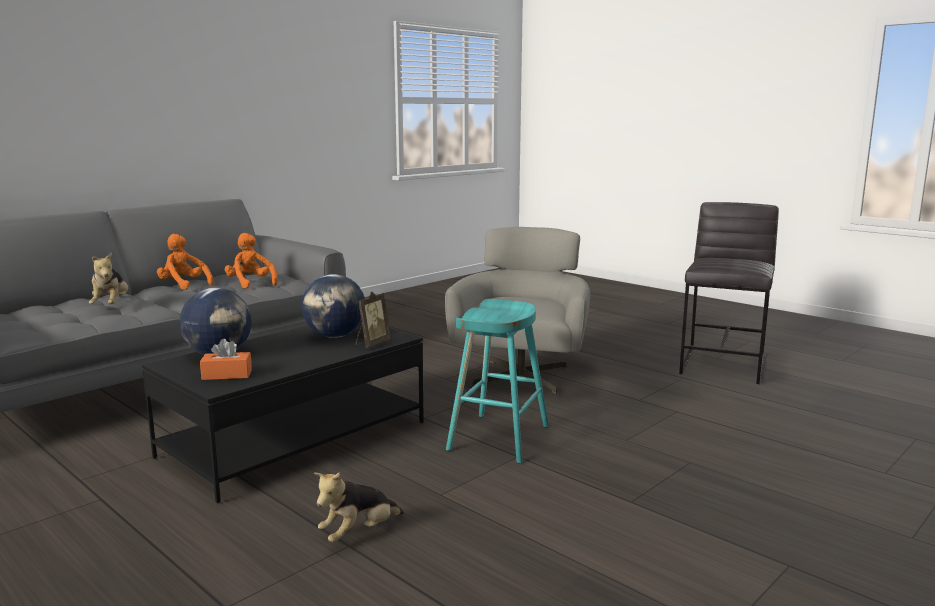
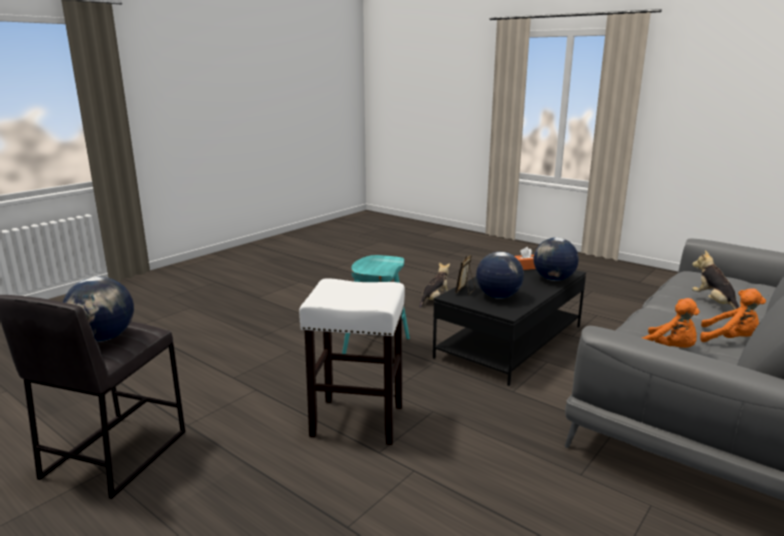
camera: 175 degrees right, 5 degrees up
grey armchair [445,227,590,394] -> white stool [299,278,405,445]
none -> globe [63,277,134,342]

